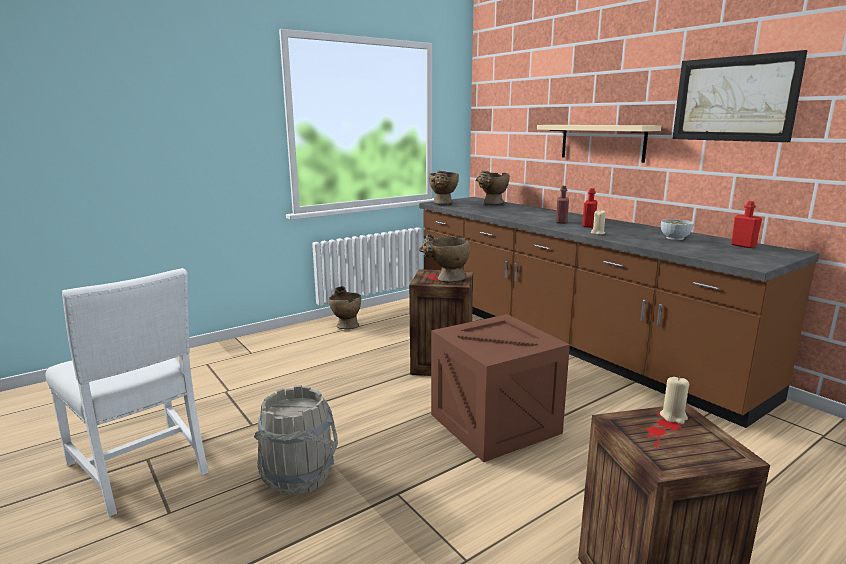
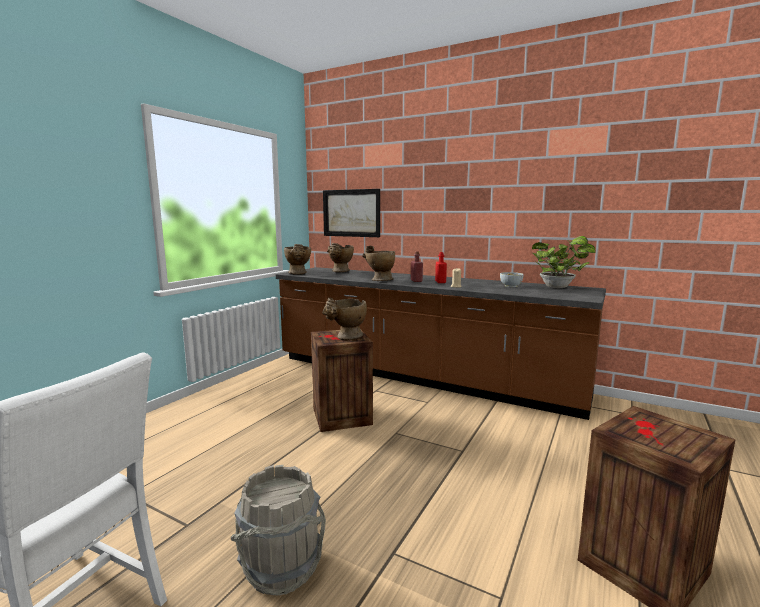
camera: 25 degrees left, 5 degrees down
beige vase [329,286,361,329] -> beige vase moved to [362,246,395,281]
crate [431,314,570,462] -> none
beige shelf [537,125,661,163] -> none
beige candle [660,376,689,424] -> none
picture [672,50,808,142] -> picture moved to [323,189,380,237]
red bottle [731,201,762,248] -> potted plant [532,236,596,288]

